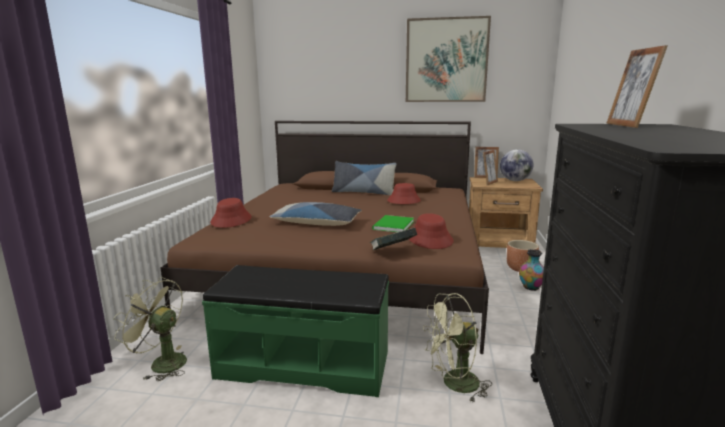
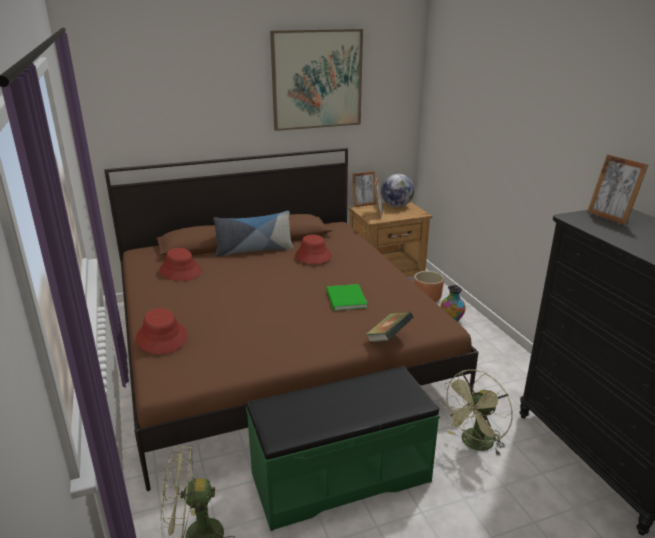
camera: 30 degrees left, 10 degrees up
pillow [270,202,362,226] -> none
red hat [409,213,454,249] -> red hat moved to [160,248,202,281]

